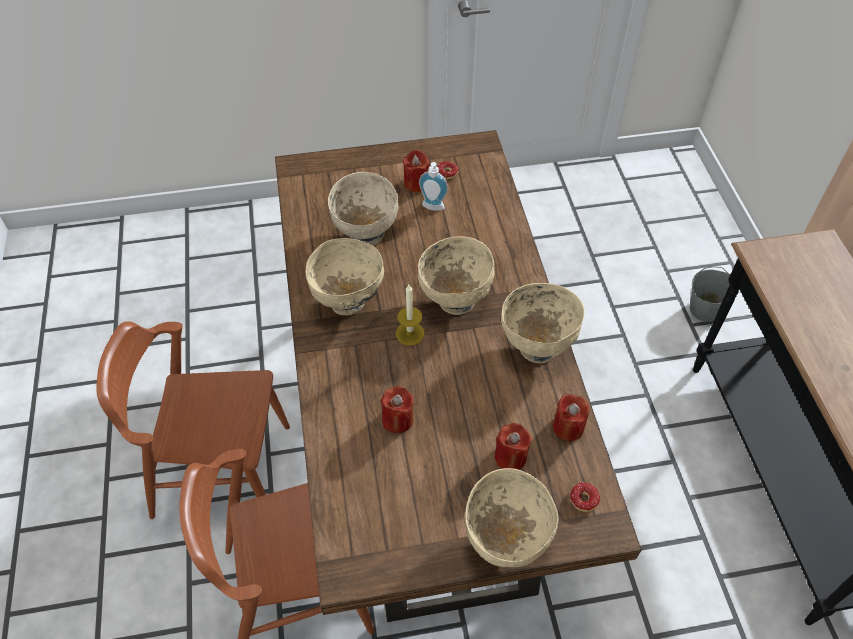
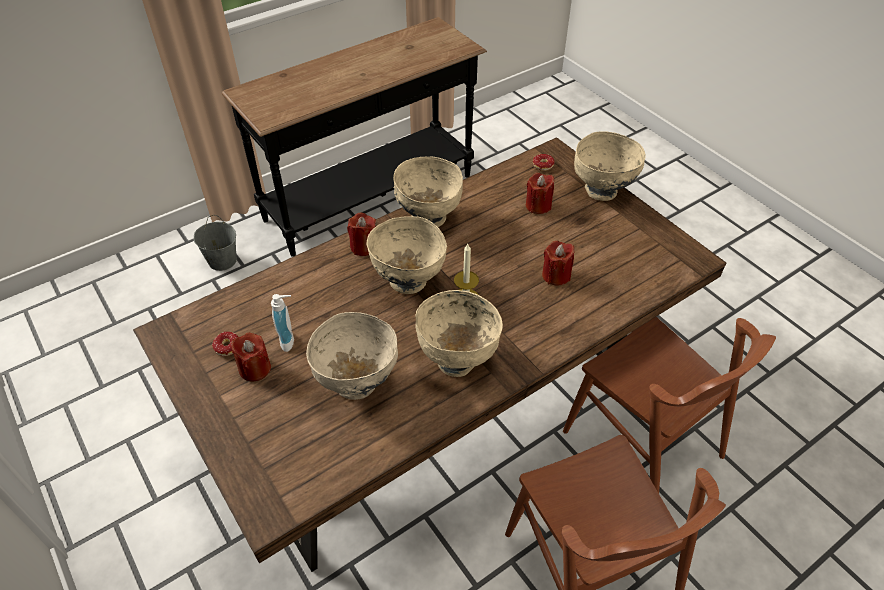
camera: 115 degrees left, 5 degrees down
red candle [553,394,590,441] -> red candle moved to [347,213,376,256]

